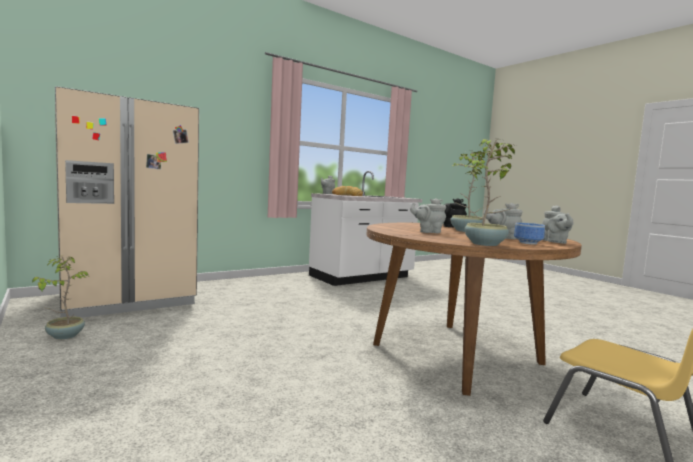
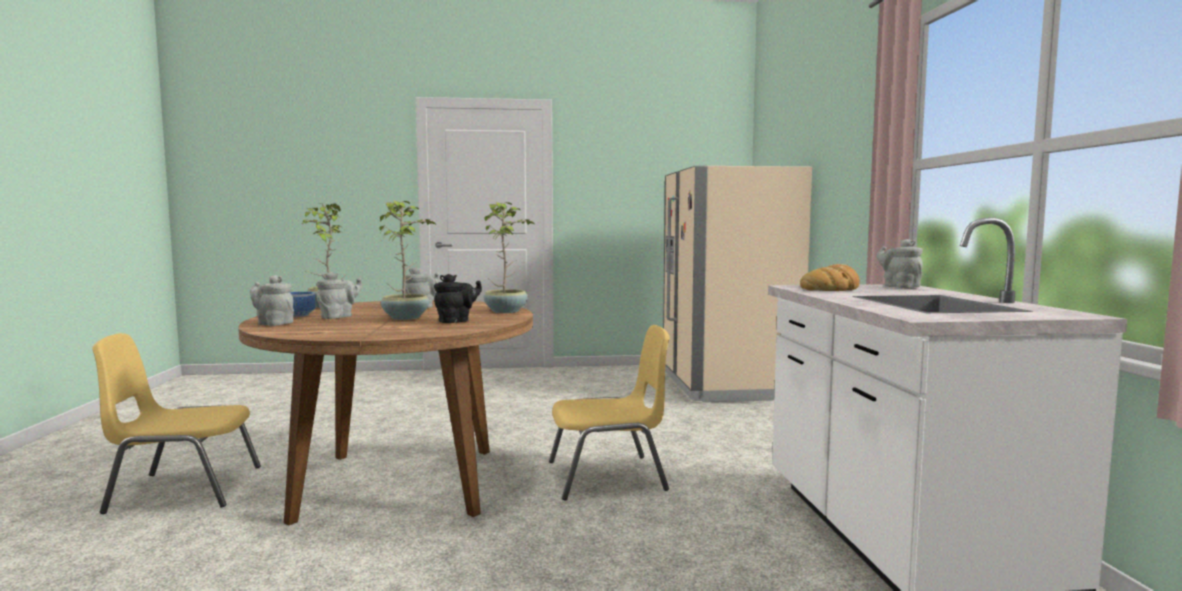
camera: 120 degrees right, 0 degrees up
potted plant [32,256,88,339] -> potted plant moved to [483,202,536,313]
none -> yellow chair [549,325,670,501]

